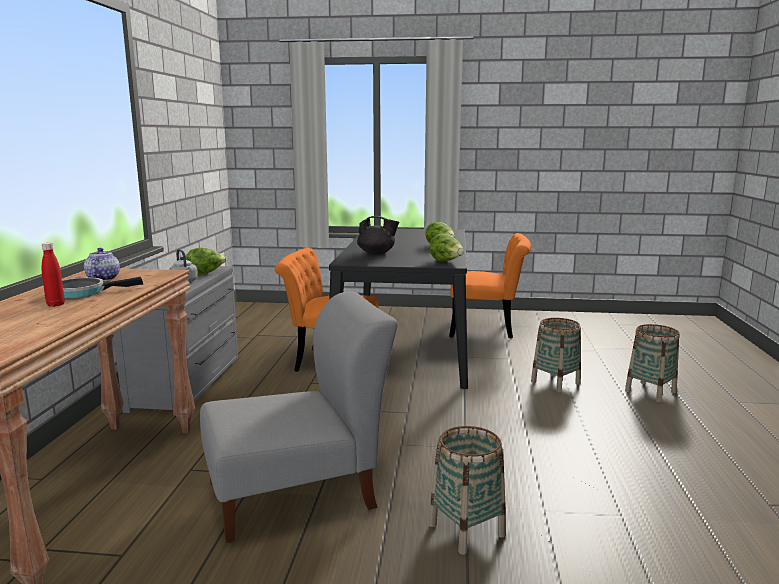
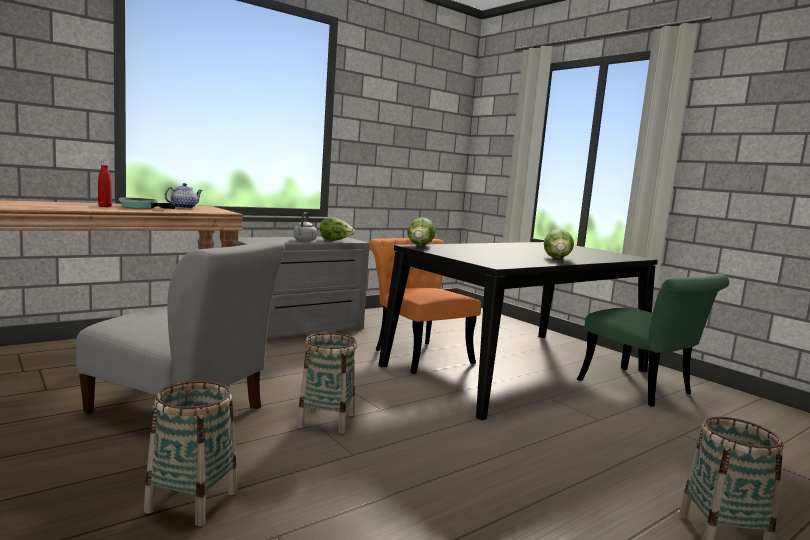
camera: 45 degrees right, 5 degrees down
black teapot [357,216,399,254] -> none
lettuce [429,234,464,261] -> lettuce moved to [407,217,435,246]
orange chair [449,233,531,339] -> green chair [577,274,729,407]
basket [531,318,581,393] -> basket moved to [297,333,357,433]

